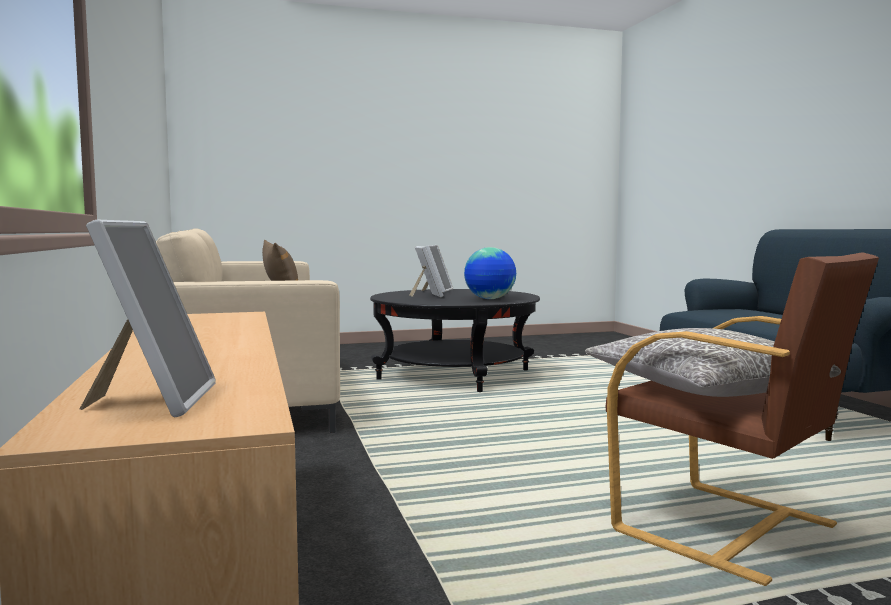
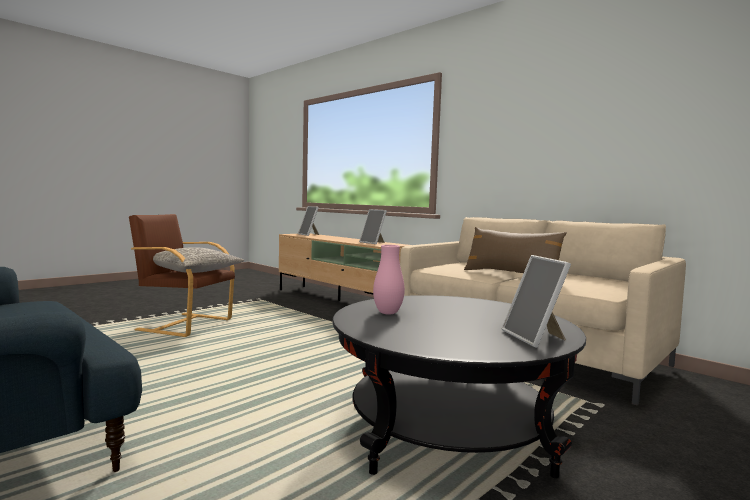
camera: 150 degrees right, 0 degrees up
picture frame [410,246,443,297] -> picture frame moved to [359,209,387,244]
globe [464,247,516,299] -> pink vase [373,245,405,315]

